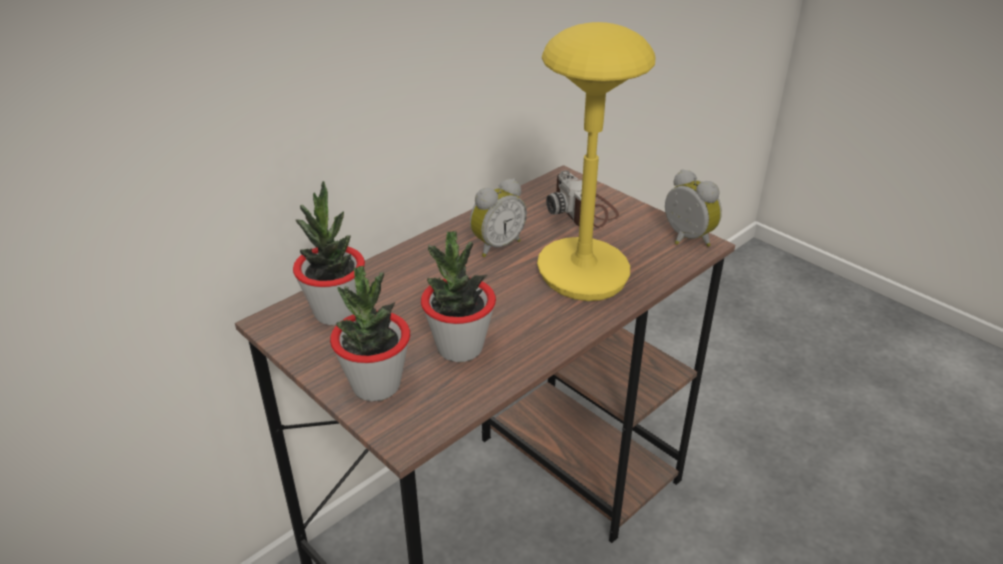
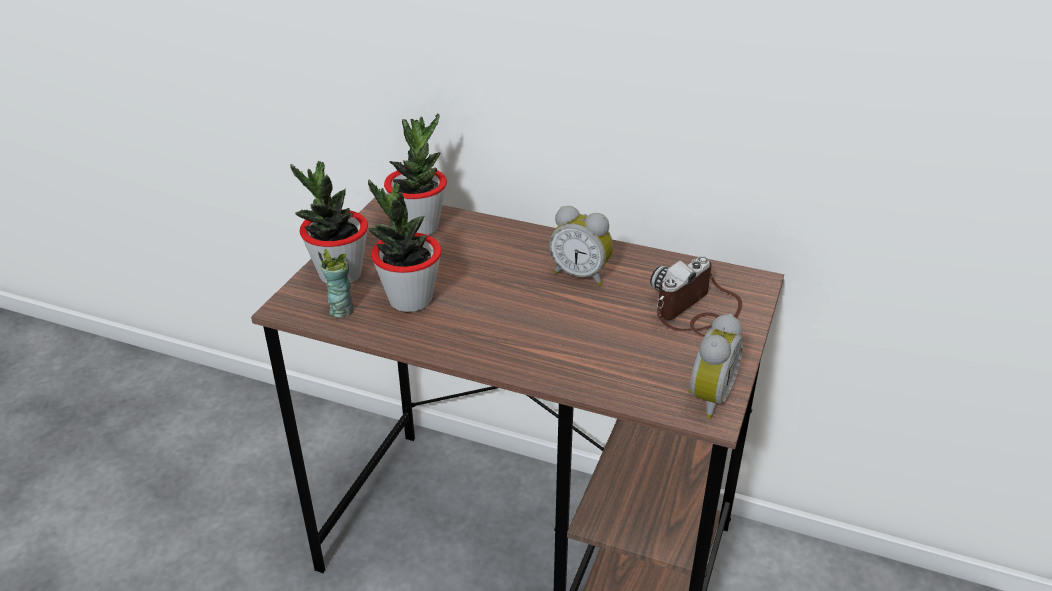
camera: 65 degrees right, 0 degrees up
yellow table lamp [537,22,656,301] -> none
none -> cup [318,249,354,318]

